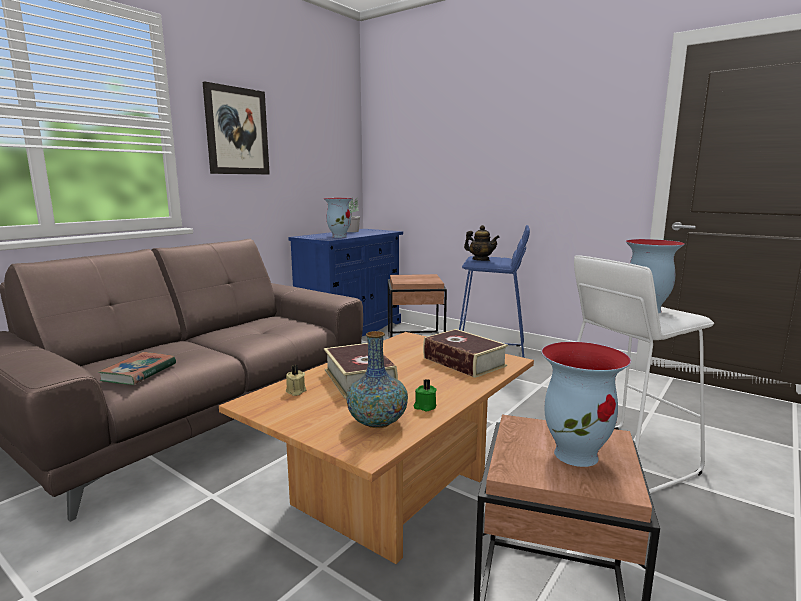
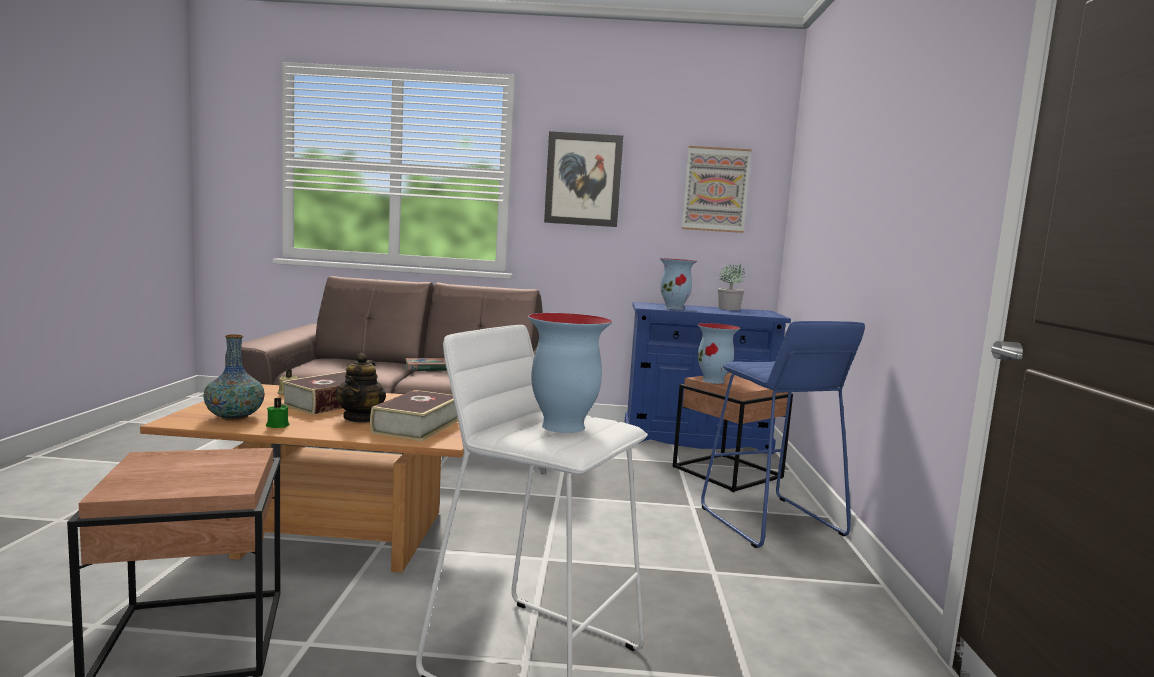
camera: 55 degrees right, 5 degrees down
book [98,352,176,385] -> book moved to [405,358,447,371]
teapot [464,225,500,261] -> teapot moved to [335,353,386,423]
vase [542,342,631,467] -> vase moved to [697,323,740,384]
none -> picture [682,146,752,233]

